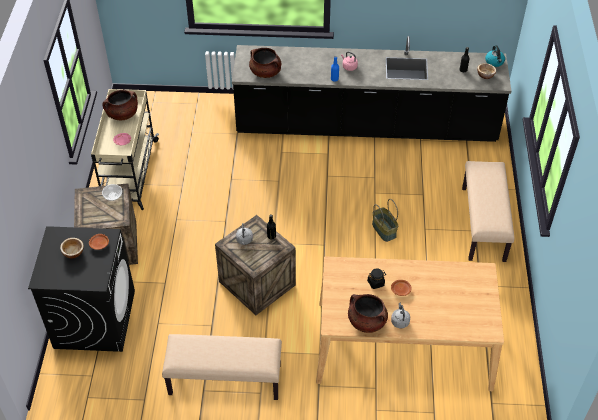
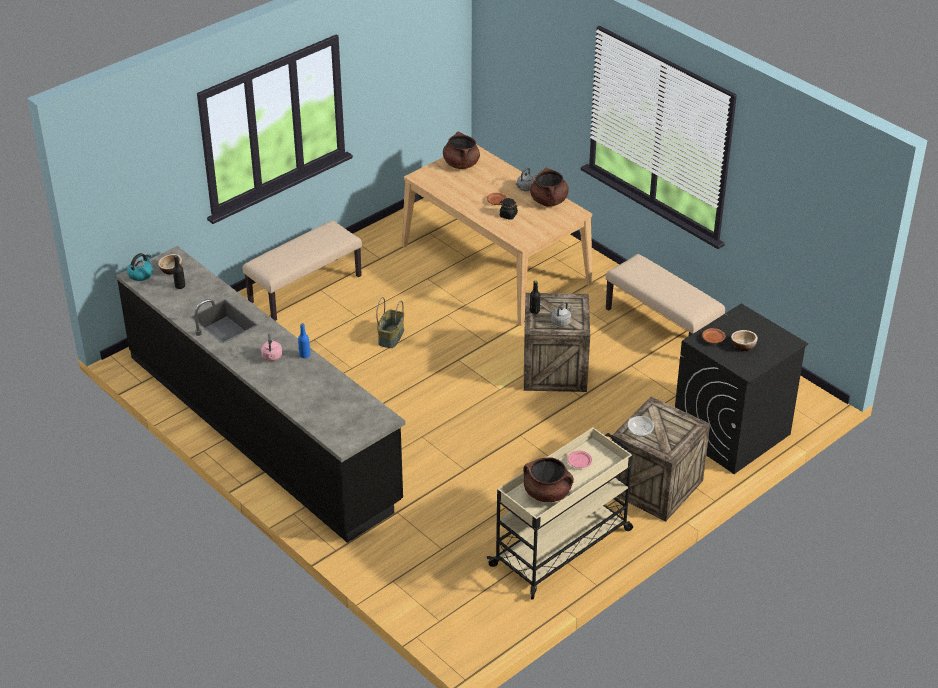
camera: 135 degrees left, 10 degrees down
brown cooking pot [249,48,281,78] -> brown cooking pot moved to [443,132,480,169]

